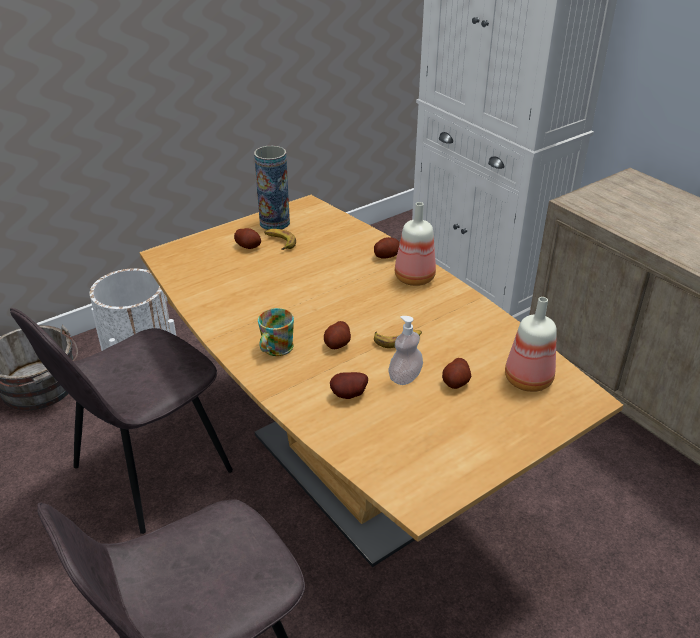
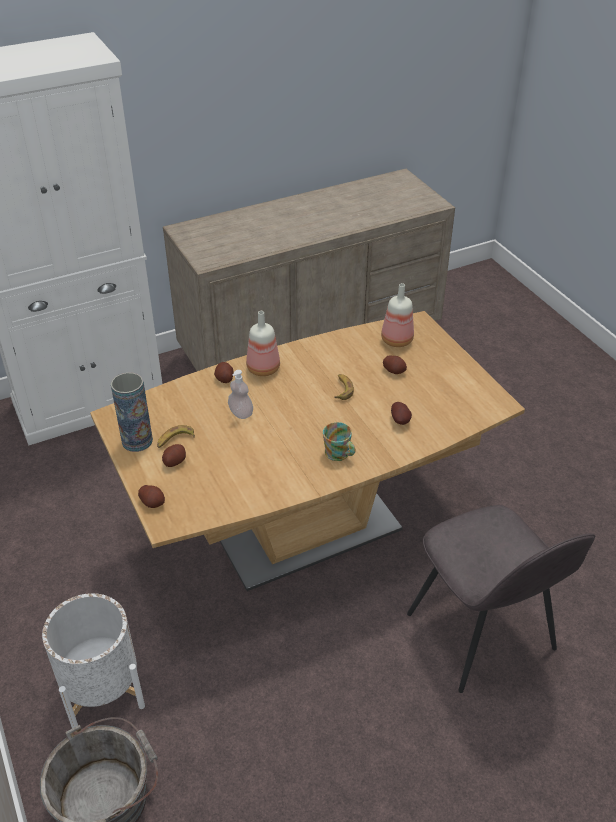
camera: 80 degrees left, 5 degrees up
grey chair [10,308,233,534] -> none
potato [324,321,351,349] -> potato moved to [138,485,165,508]
soap dispenser [388,316,423,385] -> soap dispenser moved to [228,370,253,419]

